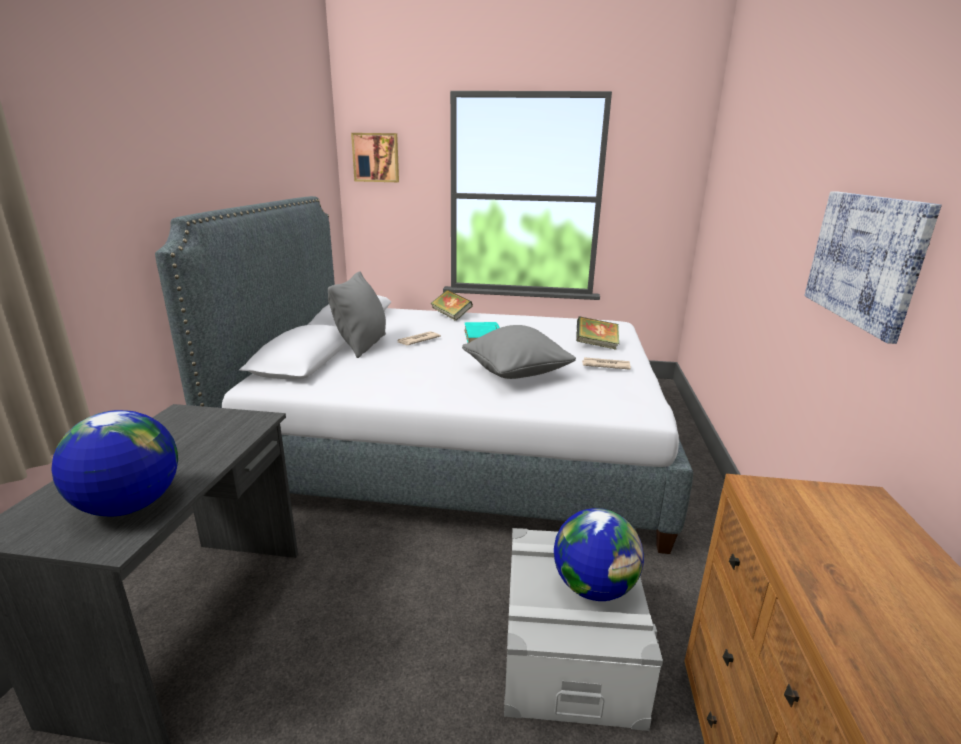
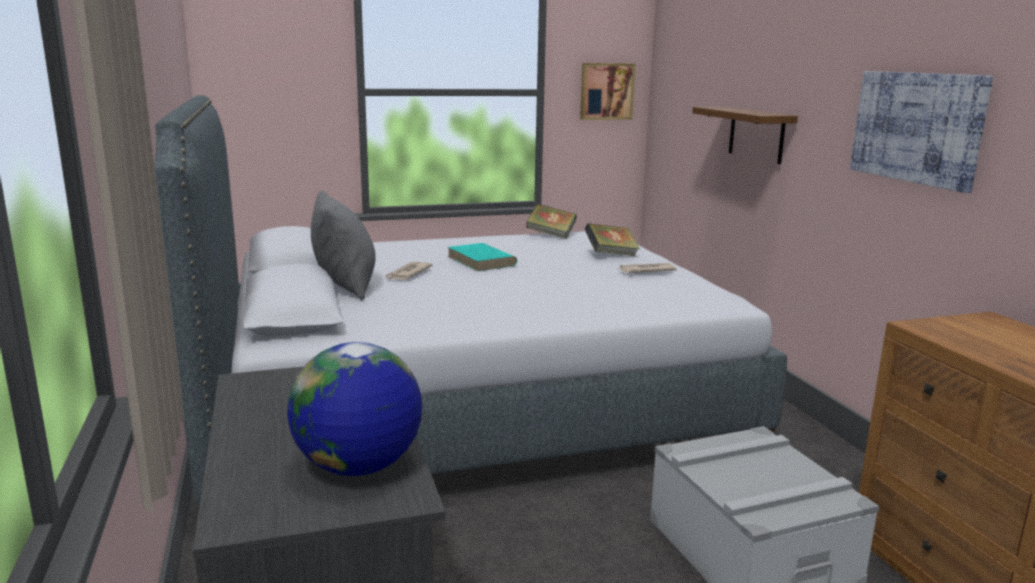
camera: 25 degrees left, 5 degrees down
picture [351,133,399,182] -> picture moved to [580,63,635,120]
book [431,290,473,321] -> book moved to [526,204,577,239]
grey pillow [462,325,576,379] -> none
globe [554,508,644,601] -> none
none -> brown shelf [692,107,798,164]

